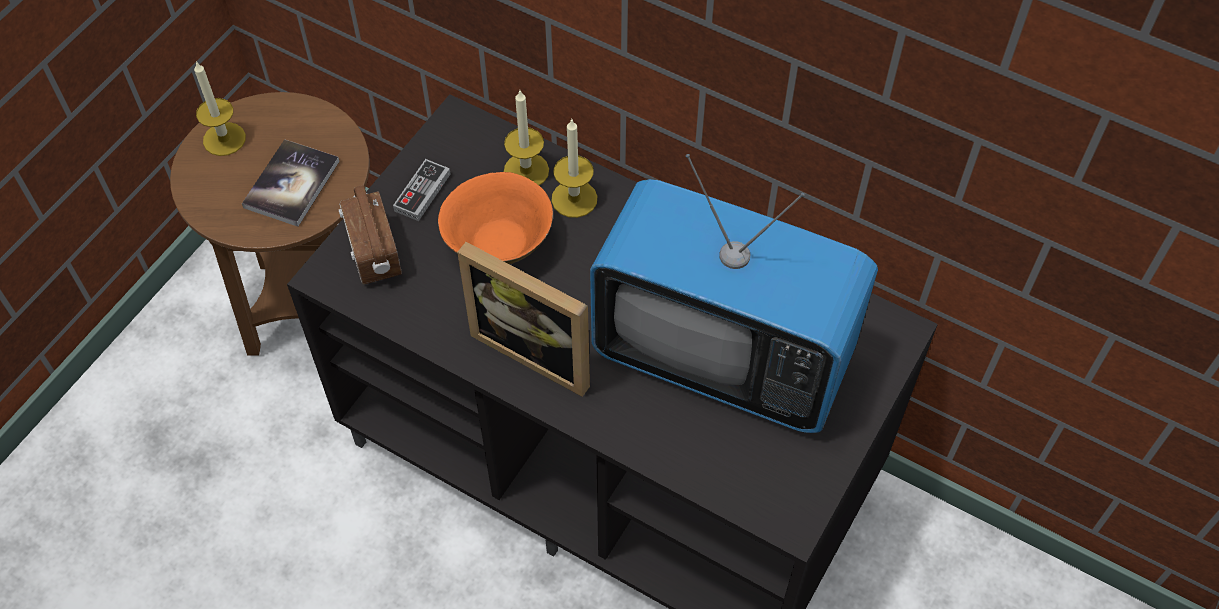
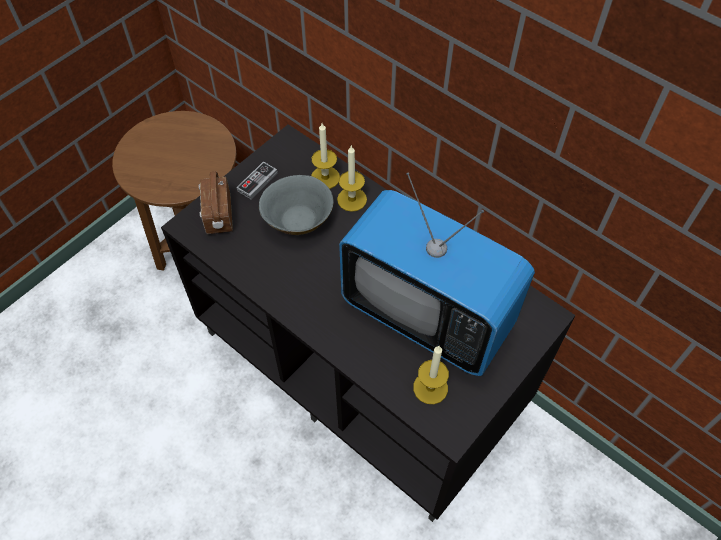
camera: 10 degrees right, 0 degrees up
candle [194,61,246,156] -> candle moved to [413,346,449,404]
book [242,139,340,227] -> none
orange bowl [438,172,553,264] -> grey bowl [259,175,334,235]
picture frame [457,242,590,397] -> none

